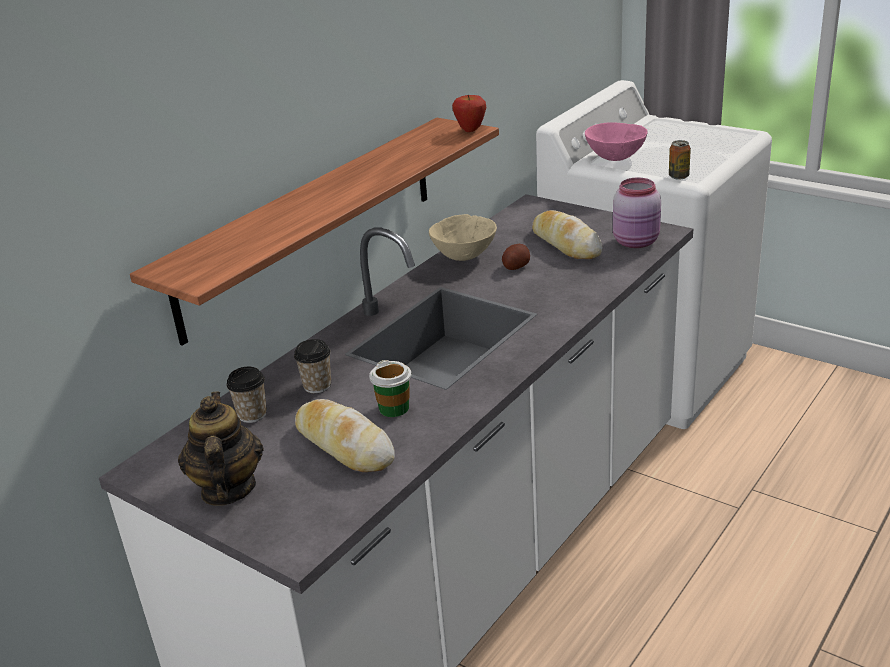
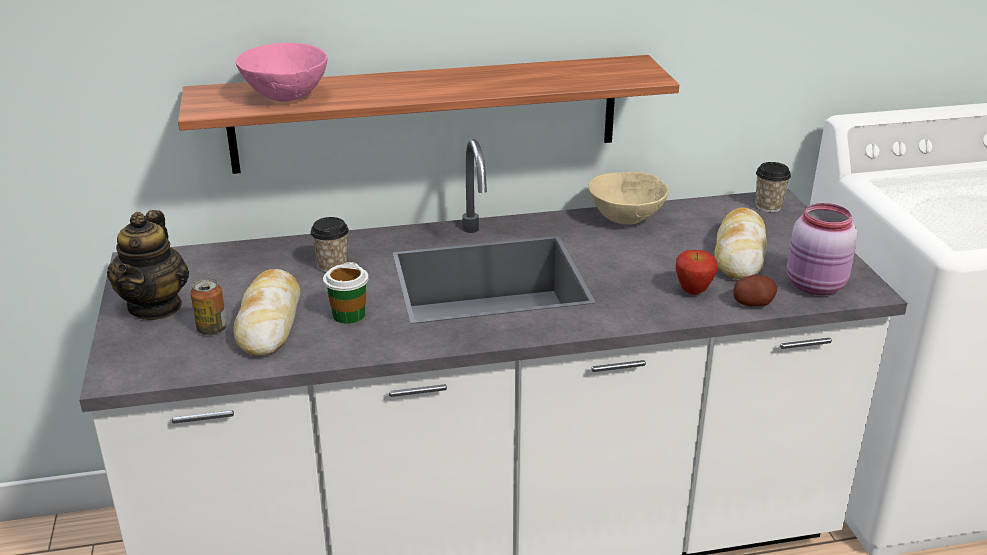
camera: 40 degrees right, 0 degrees up
teapot [178,391,264,506] -> teapot turned 150 degrees clockwise [107,210,189,320]
cup [227,367,267,423] -> cup moved to [755,162,791,212]
apple [452,95,486,132] -> apple moved to [676,250,718,295]
potato [502,244,530,270] -> potato moved to [733,275,777,306]
pink bowl [585,122,648,161] -> pink bowl moved to [235,43,328,101]
can [669,140,691,180] -> can moved to [190,278,227,335]

